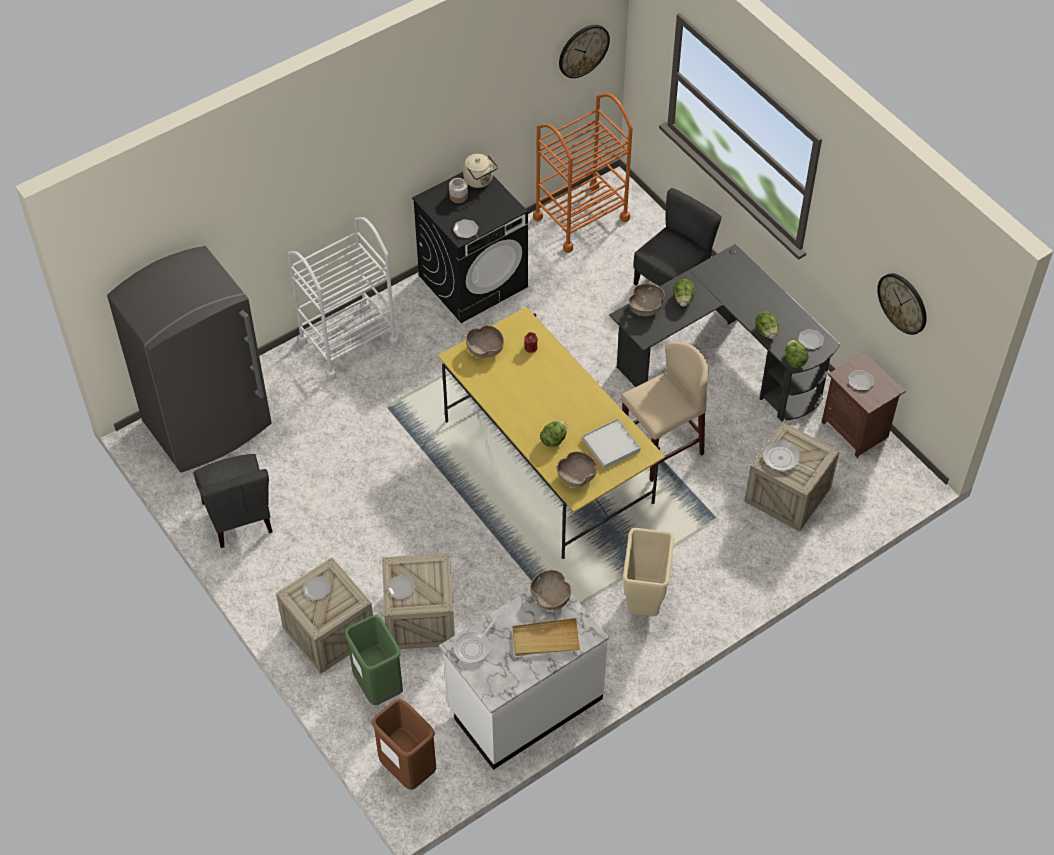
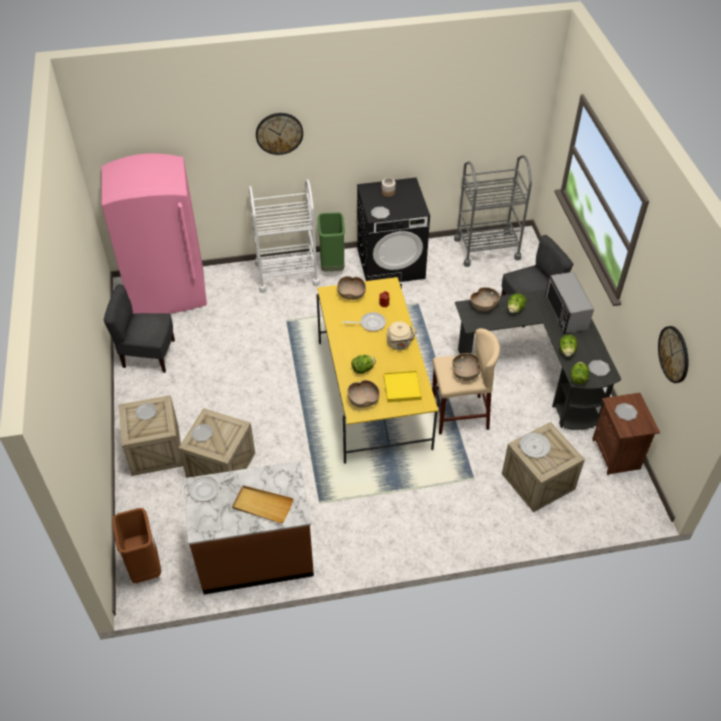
camera: 25 degrees right, 5 degrees down
grey fridge [107,246,272,473] -> pink fridge [101,154,207,314]
grey chair [193,454,272,548] -> grey chair turned 90 degrees clockwise [104,284,175,373]
green trash can [345,615,403,705] -> green trash can moved to [318,212,345,272]
white counter [439,590,609,770] -> brown counter [184,461,314,594]
beige kettle [463,154,498,188] -> beige kettle moved to [387,321,417,350]
brown bowl [530,570,571,611] -> brown bowl moved to [452,353,481,381]
orange cart [533,93,633,253] -> grey cart [454,155,532,267]
wall clock [559,25,610,78] -> wall clock moved to [256,113,303,155]
white tray [582,419,640,469] -> yellow tray [384,371,422,402]
beige trash can [623,528,675,616] -> none
none -> frying pan [342,312,386,331]
none -> microwave [545,272,594,333]

